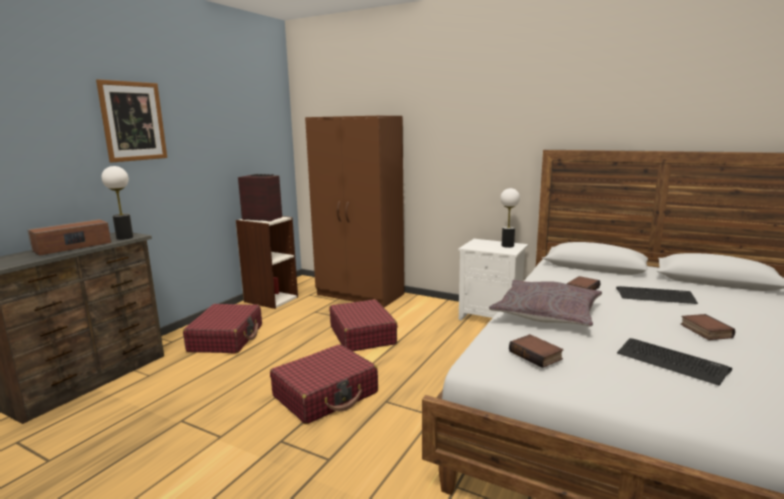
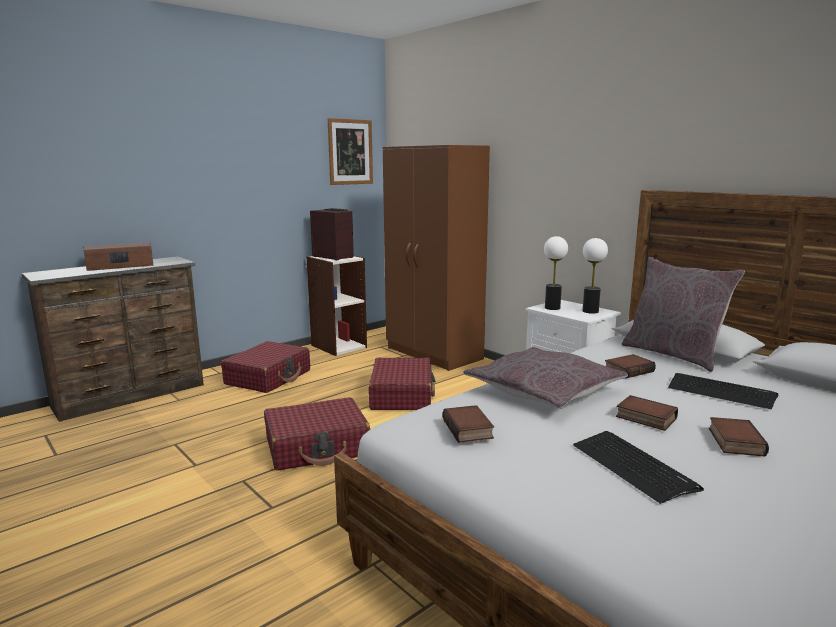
camera: 20 degrees right, 0 degrees up
picture [96,79,167,163] -> picture moved to [327,118,373,185]
table lamp [102,166,133,240] -> table lamp moved to [544,236,568,310]
none -> book [616,395,678,431]
none -> grey pillow [621,257,745,372]

